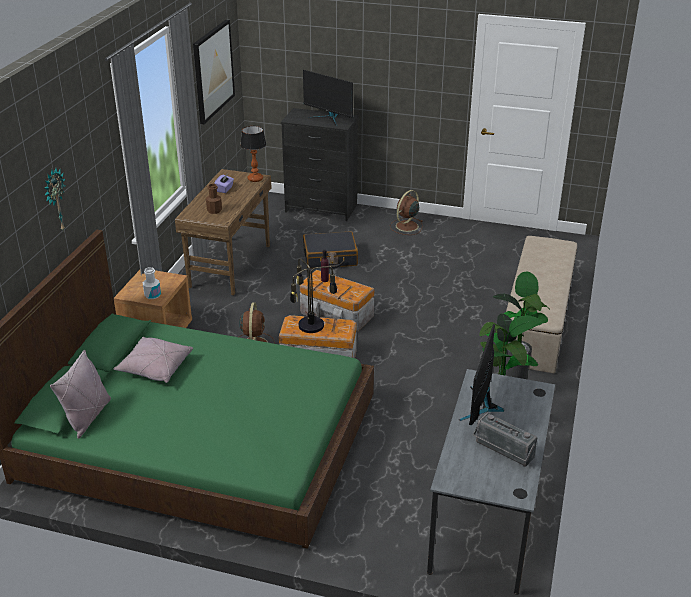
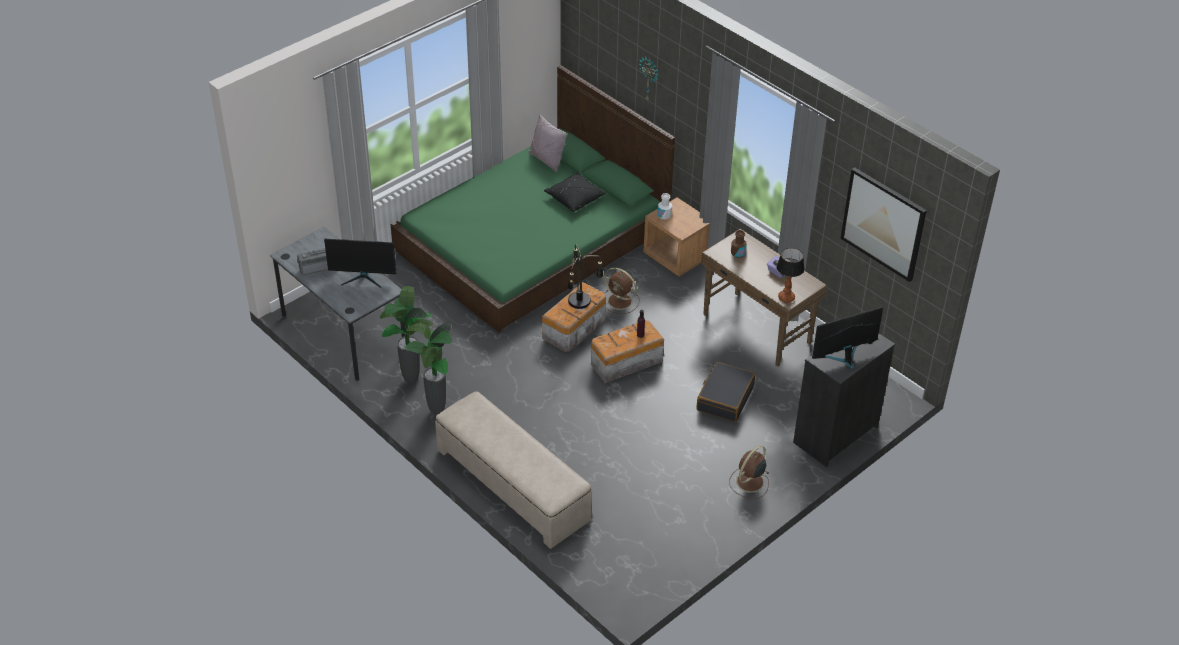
camera: 120 degrees right, 10 degrees up
purple pillow [114,337,193,383] -> black pillow [544,173,607,212]
brown fan [390,190,422,235] -> brown fan turned 120 degrees counterclockwise [729,445,769,499]
monitor [459,324,504,425] -> monitor turned 135 degrees clockwise [324,238,396,288]

